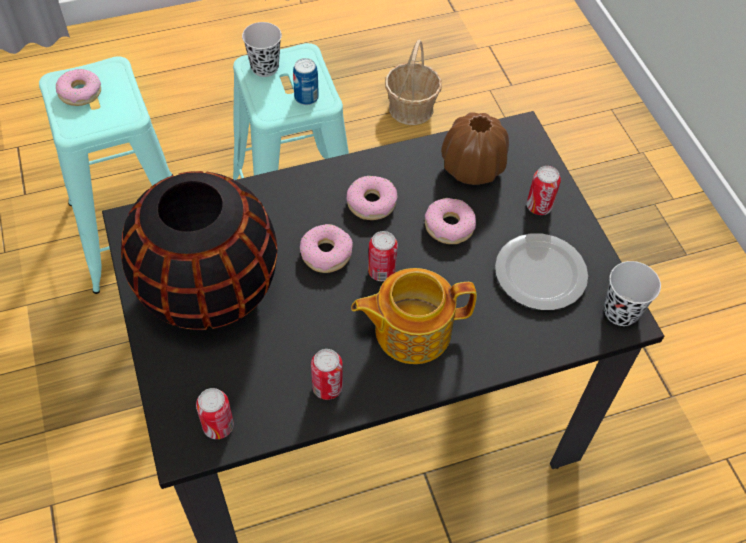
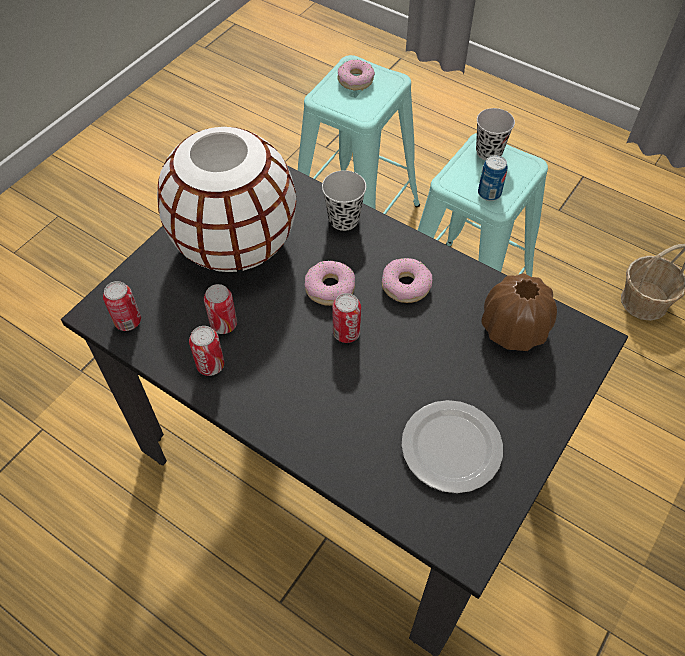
camera: 55 degrees right, 0 degrees up
black vase [121,171,278,330] -> white vase [157,127,296,272]
teapot [351,268,477,364] -> none
donut [425,198,476,244] -> none
can [527,166,561,215] -> can moved to [204,284,237,334]
black cup [604,261,661,326] -> black cup moved to [322,170,366,231]

